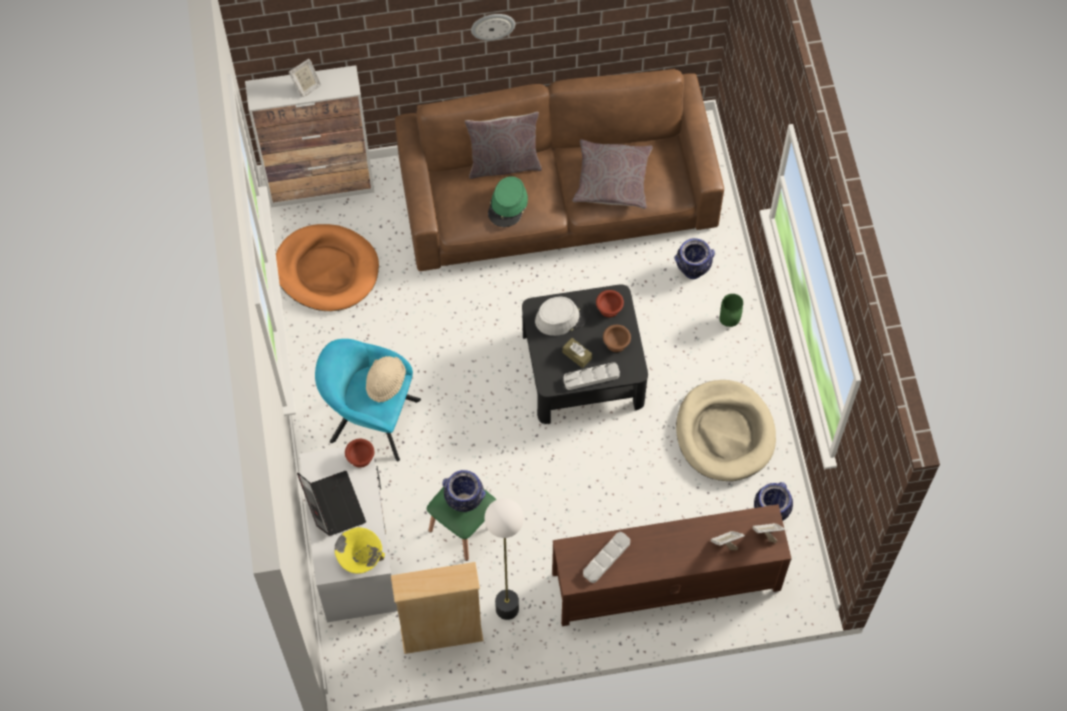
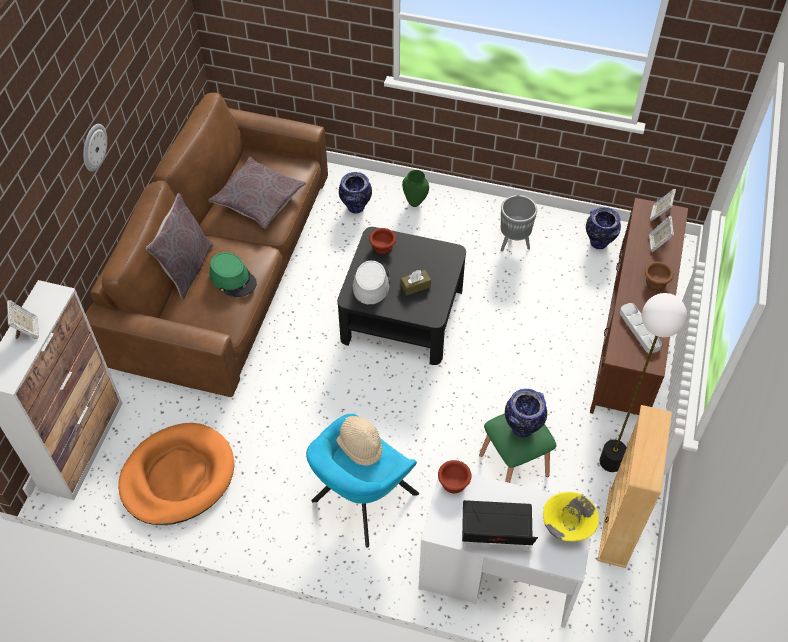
camera: 65 degrees left, 10 degrees down
grey tray [564,362,620,390] -> none
brown bowl [603,325,631,352] -> brown bowl moved to [645,262,674,289]
beige dog bed [676,380,776,481] -> grey planter [501,195,537,252]

